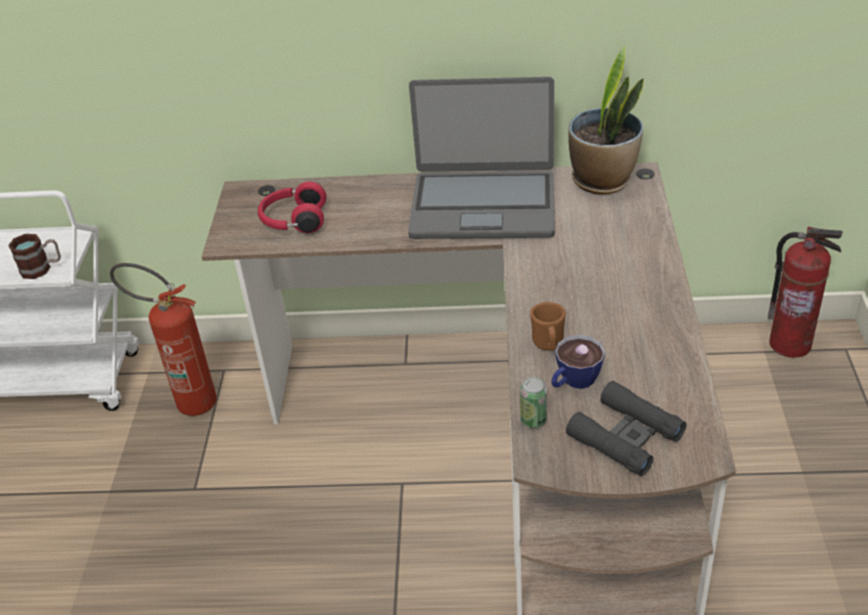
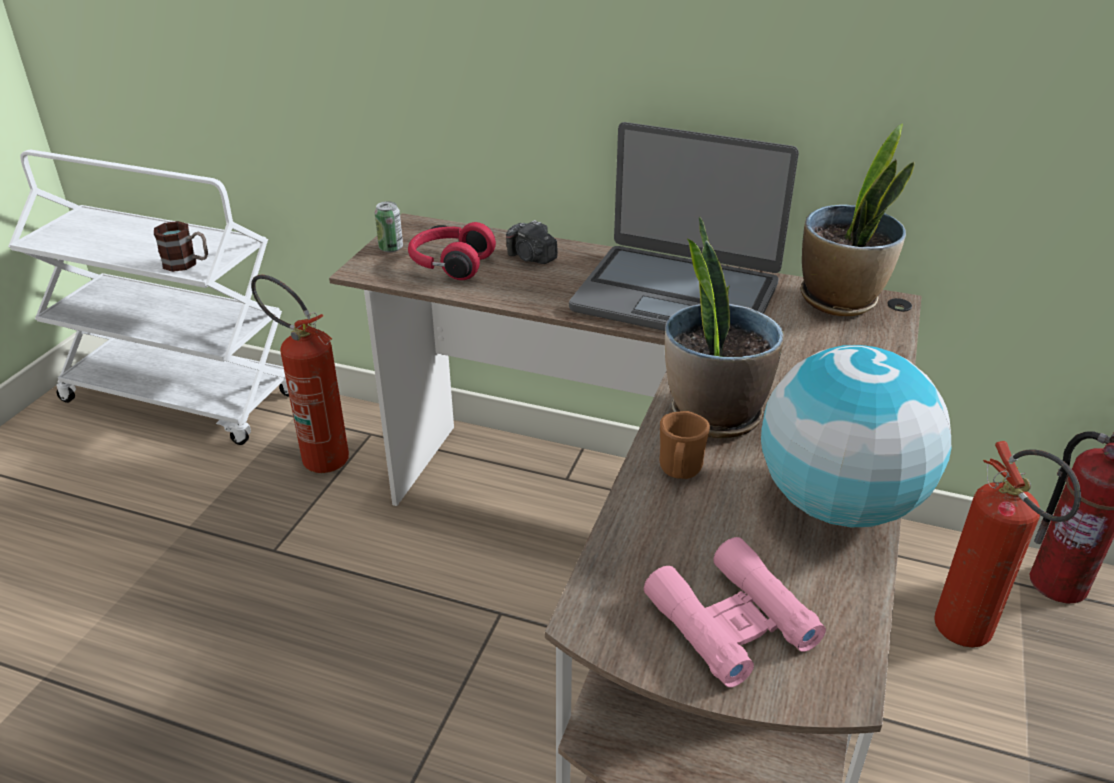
camera: 15 degrees right, 5 degrees down
can [520,377,547,428] -> can moved to [375,201,403,252]
cup [551,335,605,389] -> none
black binoculars [566,381,687,476] -> pink binoculars [644,537,826,688]
none -> camera [506,220,558,264]
none -> potted plant [665,217,784,438]
none -> globe [761,345,951,527]
none -> fire extinguisher [934,441,1081,647]

